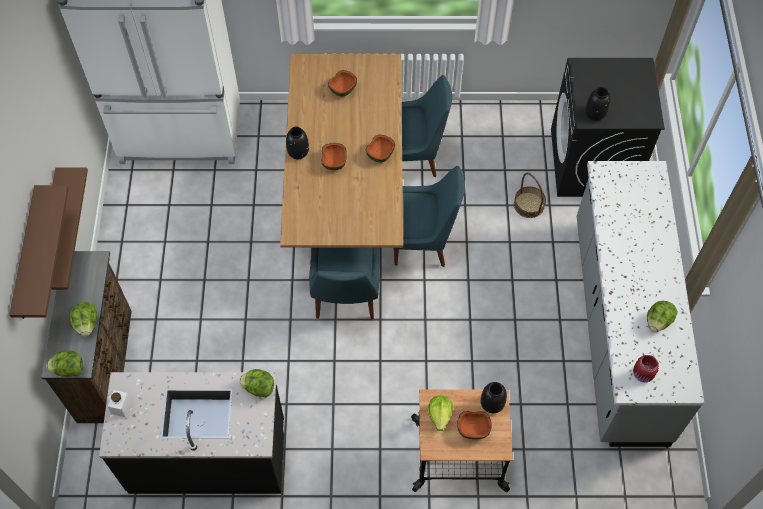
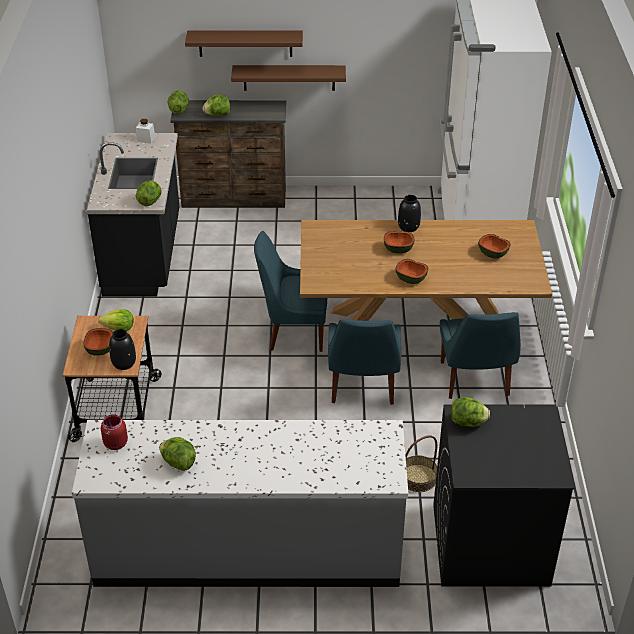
camera: 90 degrees right, 20 degrees down
black vase [585,87,611,121] -> lettuce [451,397,490,427]

